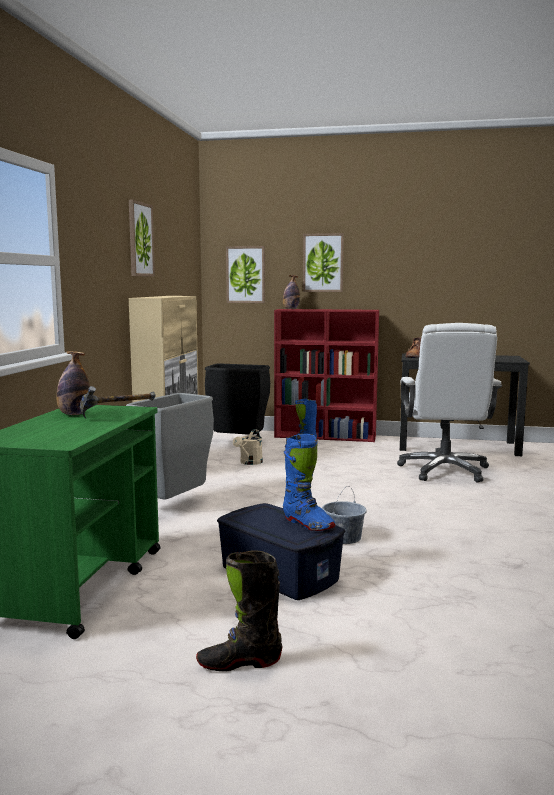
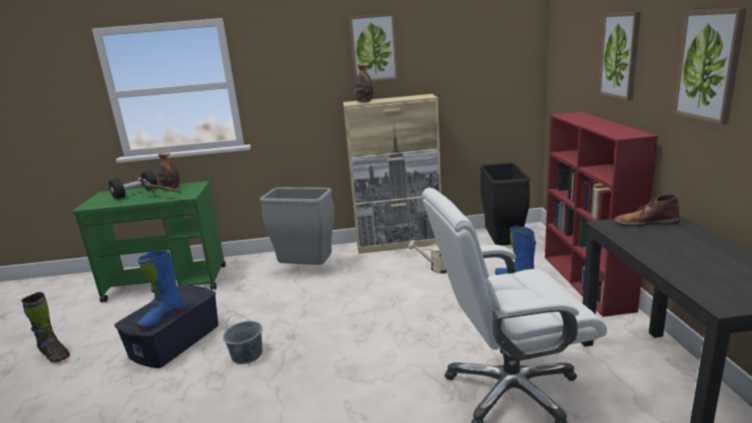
camera: 75 degrees right, 10 degrees up
black boot [196,551,282,671] -> black boot turned 150 degrees clockwise [21,292,70,362]
picture [226,246,265,303] -> picture moved to [673,8,747,125]
bottle [283,275,300,309] -> bottle moved to [354,63,373,102]
none -> black dumbbell [109,170,158,199]

